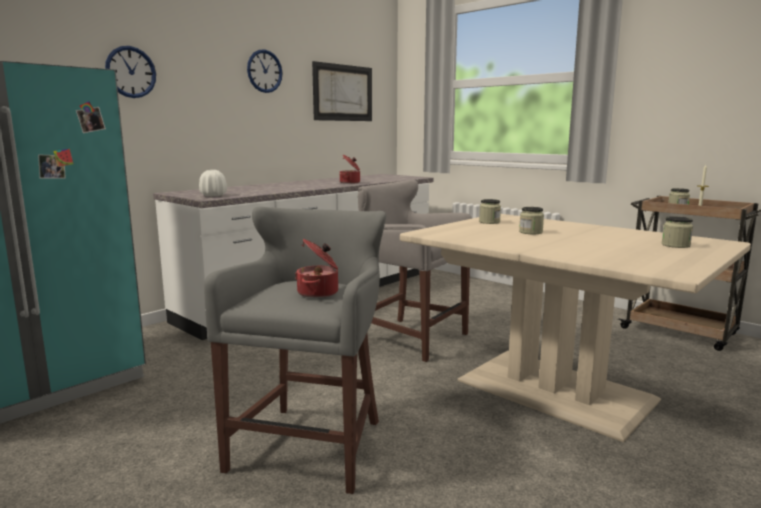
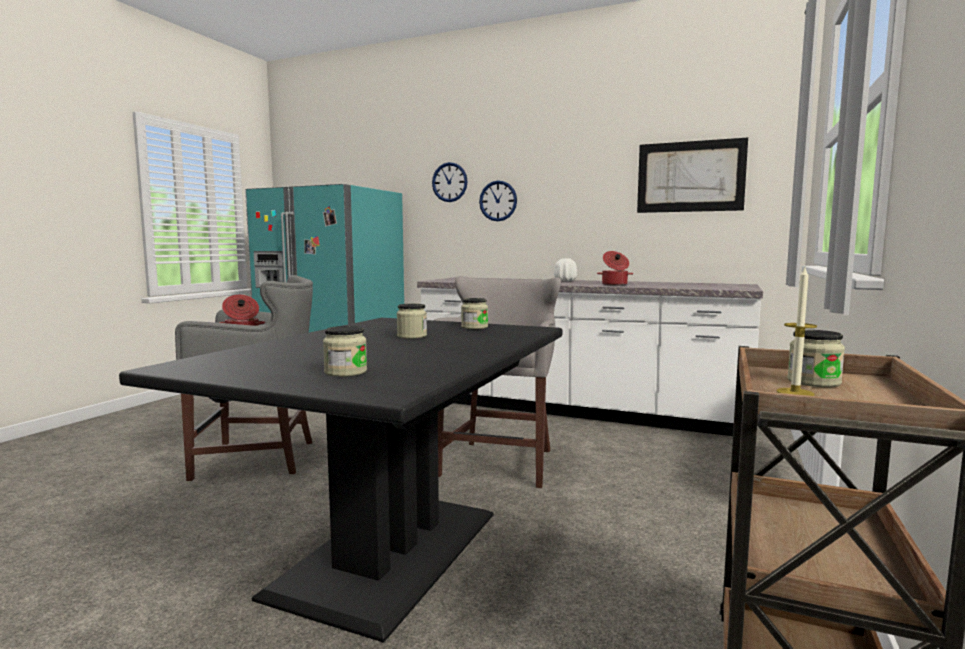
camera: 70 degrees right, 5 degrees down
white vase [199,170,227,196] -> white vase moved to [554,258,577,281]
wall clock [247,49,282,93] -> wall clock moved to [479,180,517,221]
beige dining table [400,214,751,442] -> black dining table [119,318,562,642]

